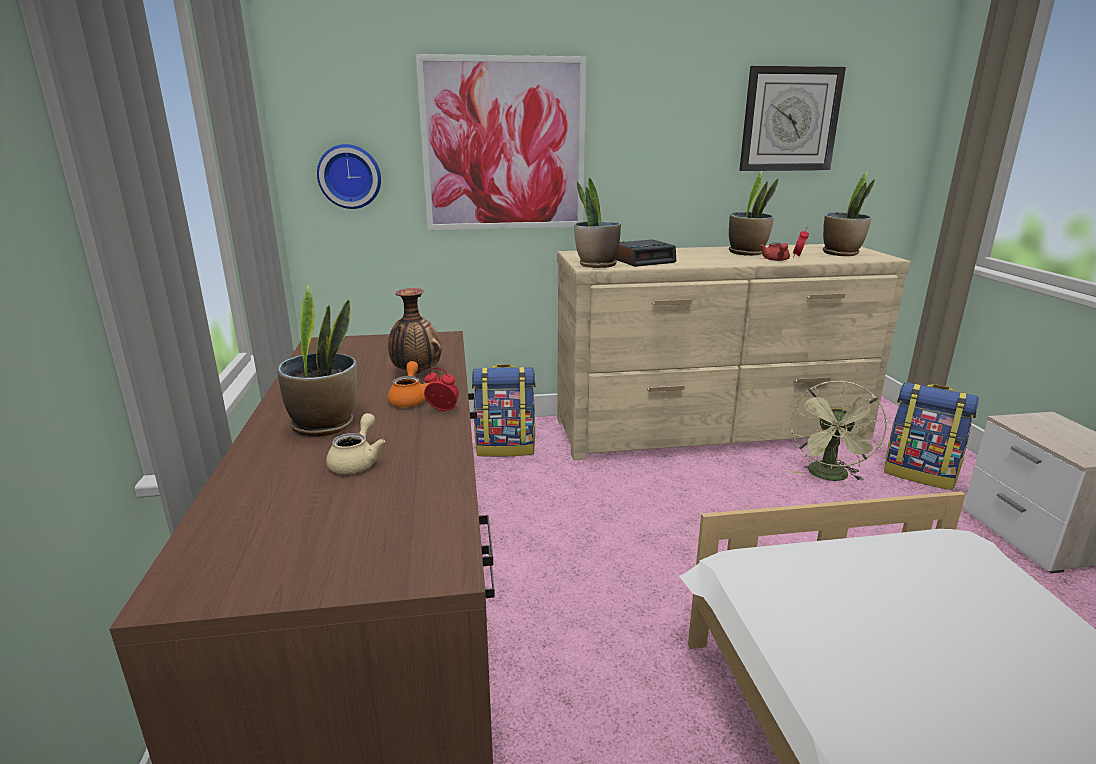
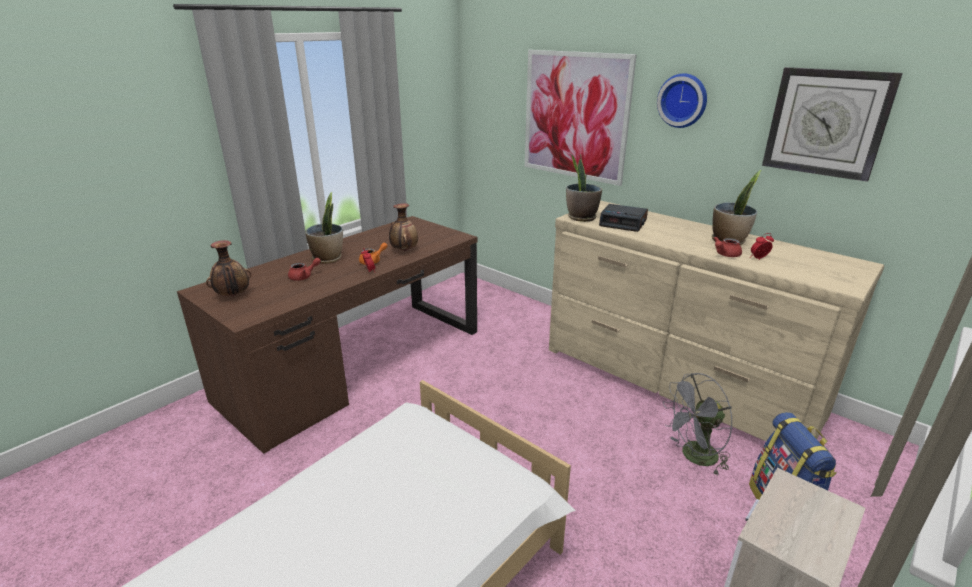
camera: 50 degrees right, 5 degrees up
wall clock [317,144,381,209] -> wall clock moved to [657,73,707,128]
beige teapot [326,413,385,474] -> red teapot [288,258,321,281]
backpack [472,364,536,457] -> none
green fan [791,381,887,481] -> grey fan [663,373,732,476]
potted plant [823,171,875,256] -> none
none -> vase [206,240,251,296]

